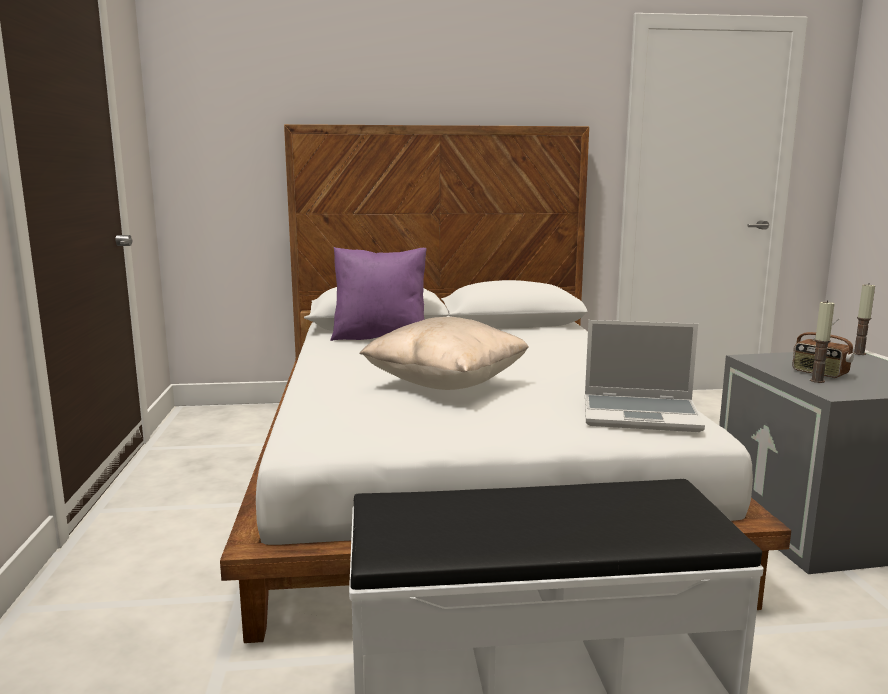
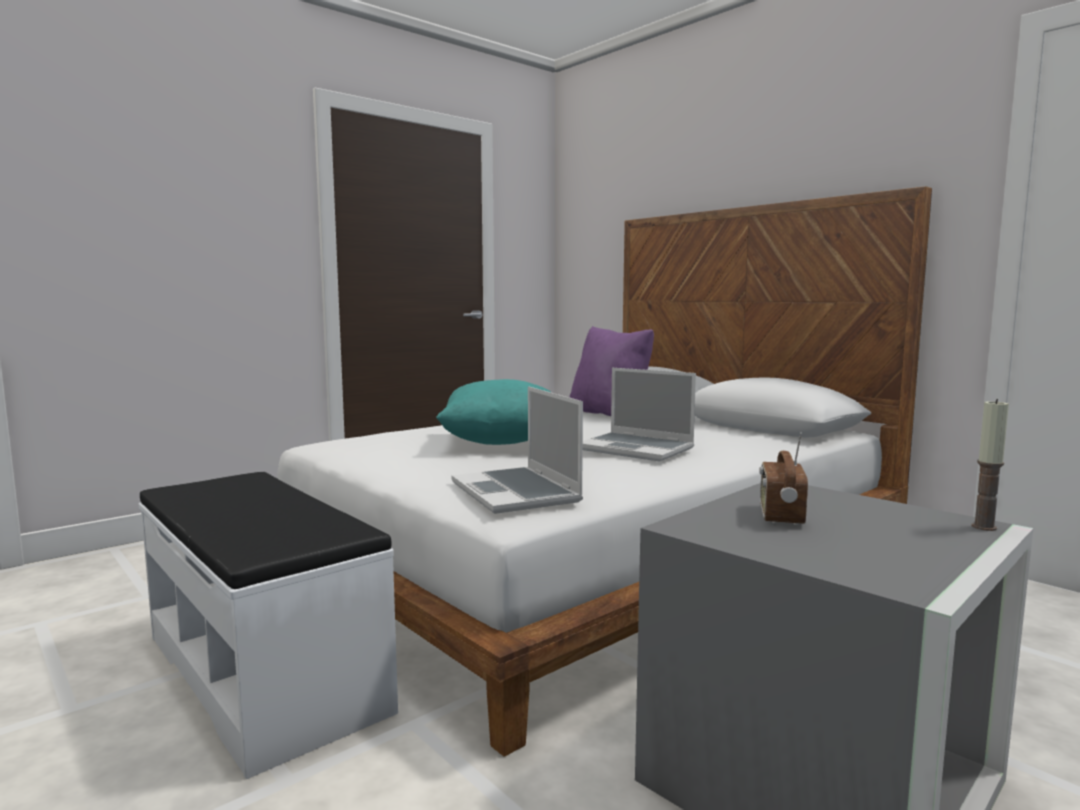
camera: 55 degrees right, 5 degrees down
beige pillow [359,317,529,390] -> turquoise pillow [436,379,552,445]
candle [810,300,835,383] -> none
none -> laptop [583,368,696,462]

